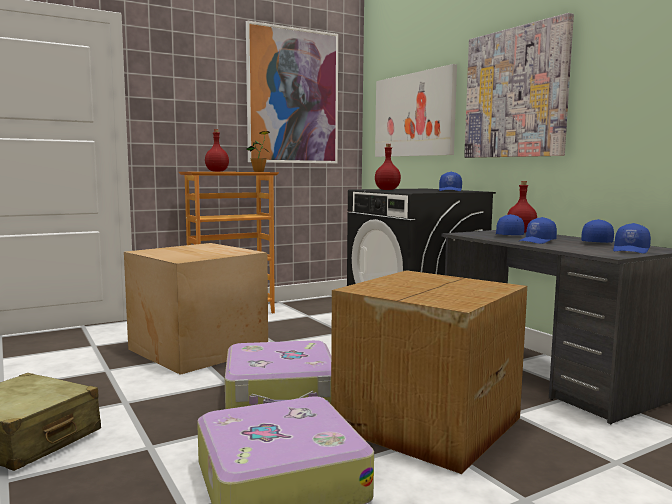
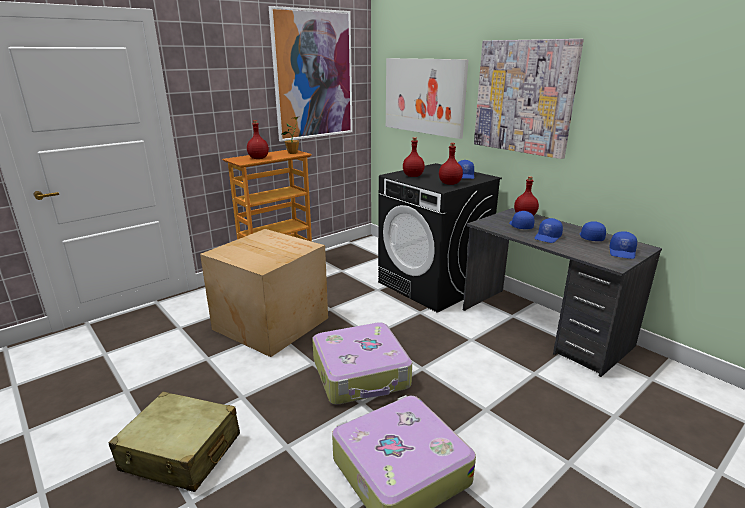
camera: 10 degrees left, 15 degrees up
cardboard box [331,270,527,474] -> none
none -> red bottle [439,143,463,185]

